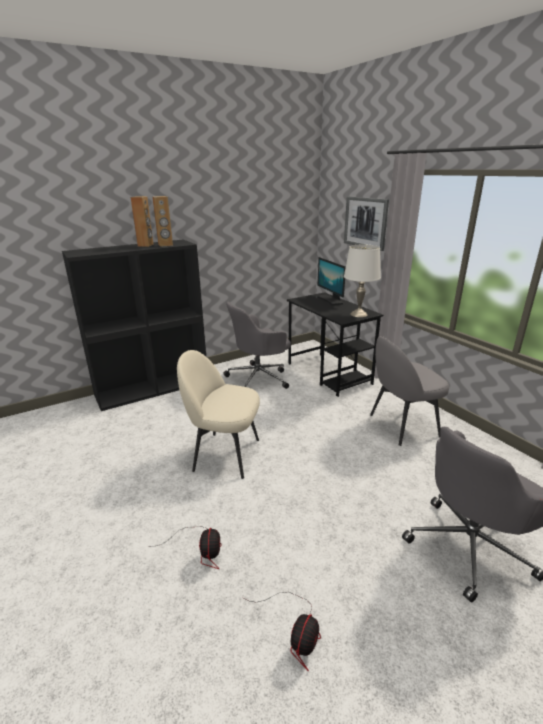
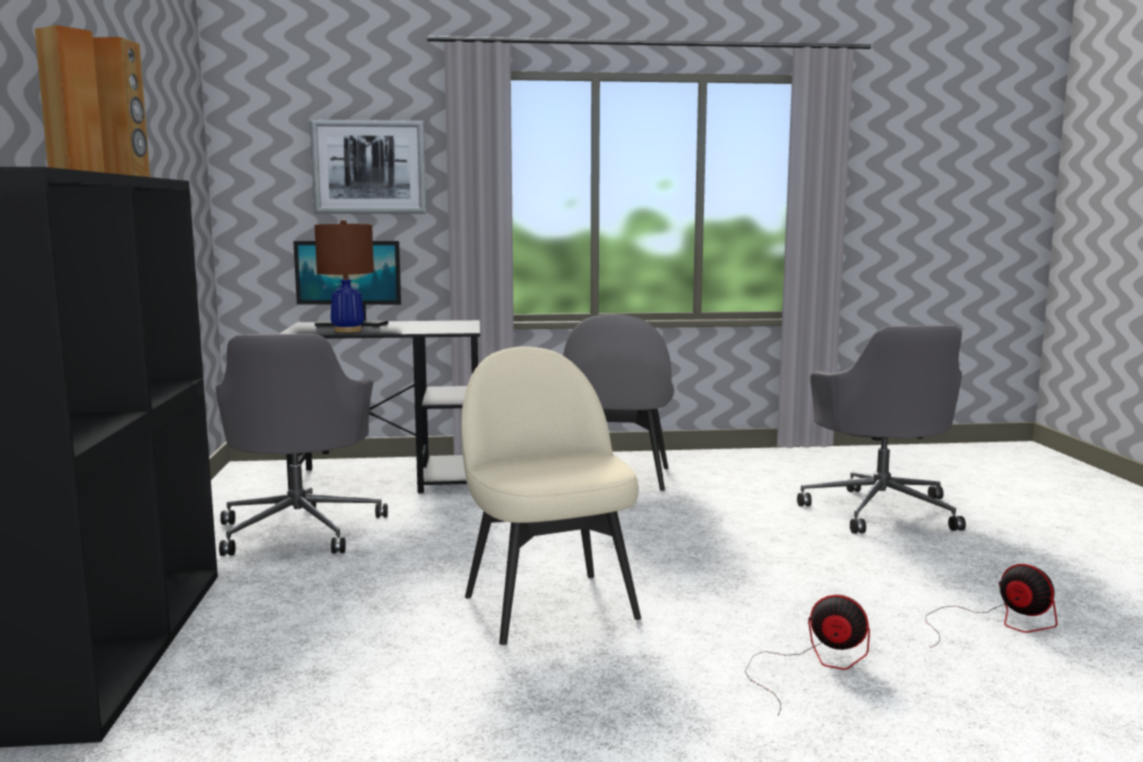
camera: 65 degrees left, 15 degrees down
beige chair [177,350,260,479] -> beige chair turned 120 degrees clockwise [461,346,641,645]
white table lamp [344,245,381,317] -> none
none -> brown table lamp [314,219,374,333]

